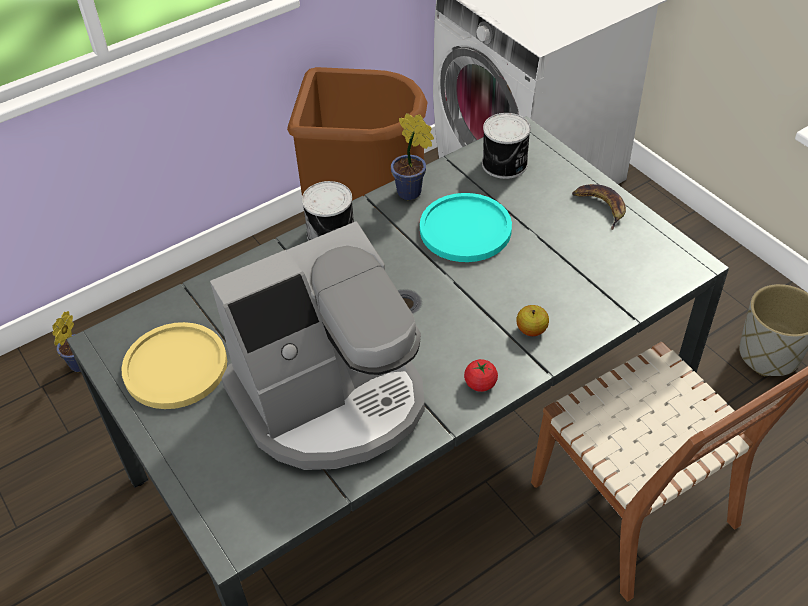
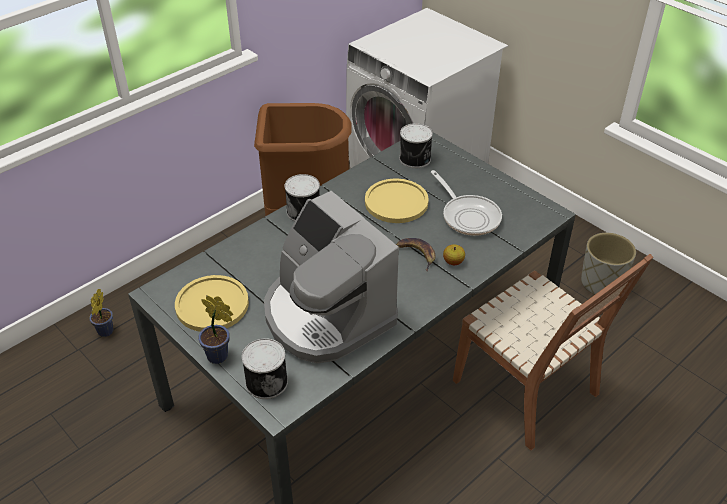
camera: 10 degrees left, 5 degrees down
coffee machine [210,221,425,470] -> coffee machine turned 90 degrees clockwise [264,191,399,364]
potted plant [391,113,434,200] -> potted plant moved to [198,295,233,364]
turquoise plate [420,193,512,262] -> yellow plate [365,179,429,223]
tomato [464,359,498,392] -> none
banana [572,184,626,230] -> banana moved to [396,238,436,271]
none -> can [241,338,288,399]
none -> frying pan [431,170,502,236]

